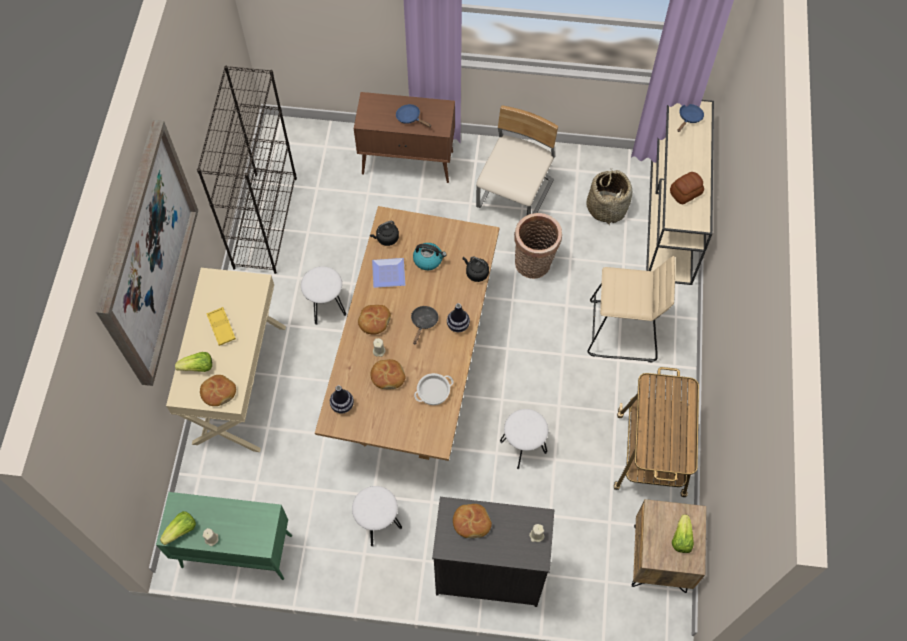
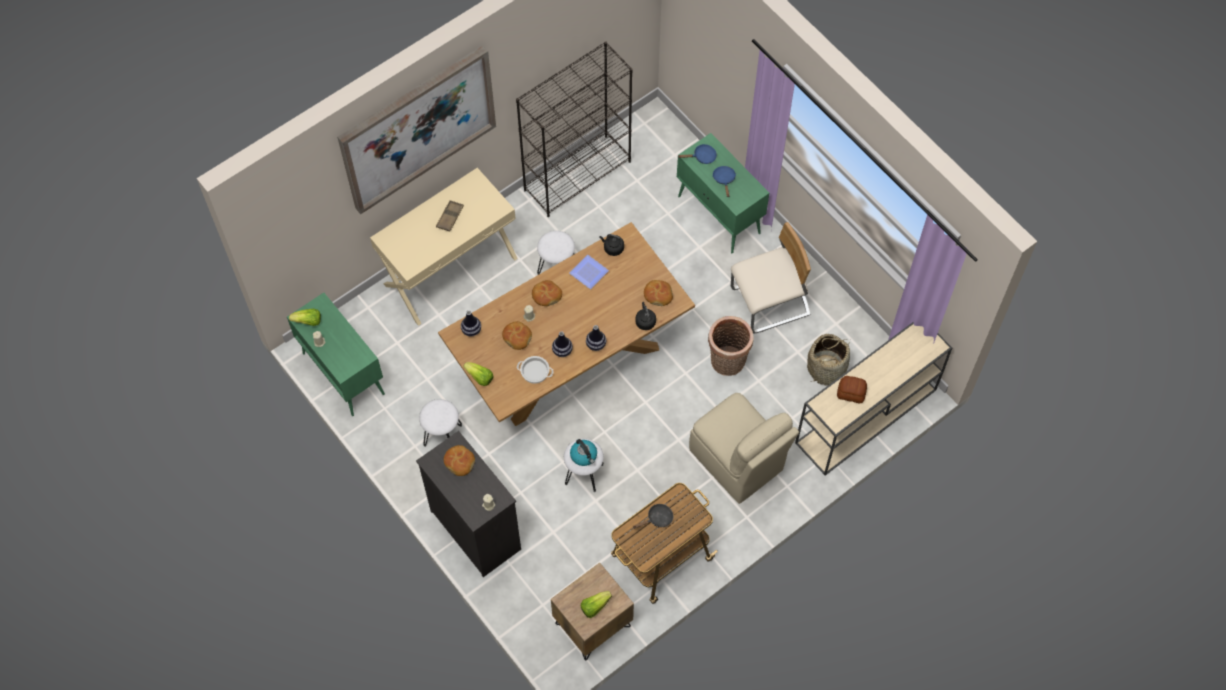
camera: 45 degrees right, 0 degrees up
lettuce [175,352,212,372] -> lettuce moved to [463,362,493,386]
bread [200,375,236,406] -> bread moved to [644,280,673,306]
yellow tray [207,307,236,346] -> brown tray [436,200,464,231]
brown cabinet [354,92,455,183] -> green cabinet [677,133,769,253]
black frying pan [411,306,438,344] -> black frying pan moved to [633,504,673,529]
kettle [413,243,447,270] -> kettle moved to [570,439,597,466]
beige stool [587,256,675,362] -> beige chair [689,393,799,504]
blue frying pan [677,104,704,132] -> blue frying pan moved to [678,144,717,164]
none -> vase [552,331,573,357]

